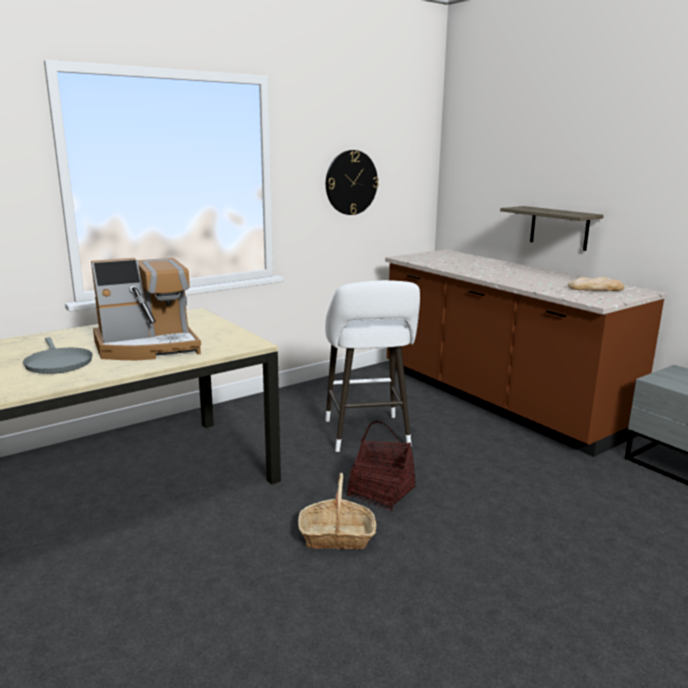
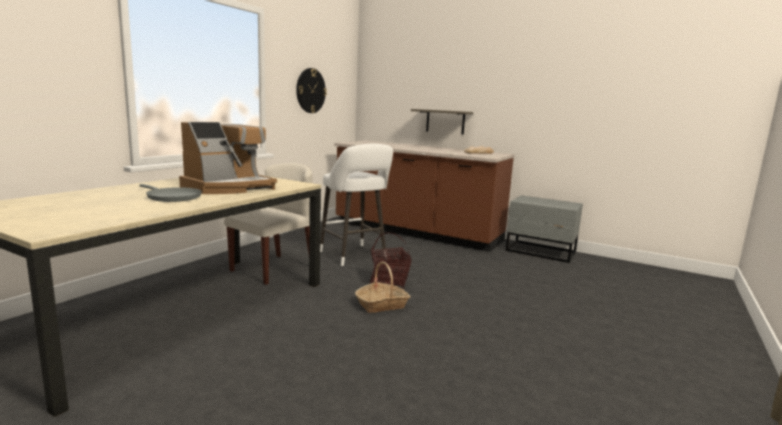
camera: 25 degrees left, 5 degrees down
none -> beige chair [224,163,312,285]

